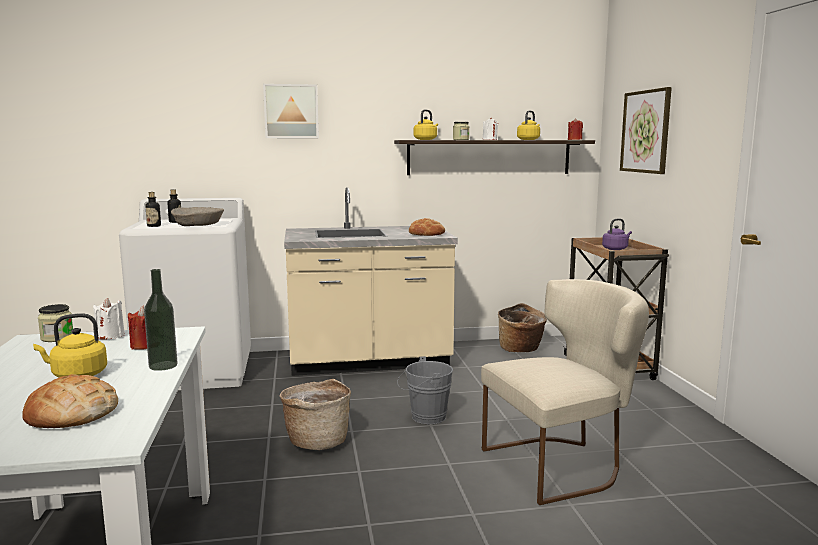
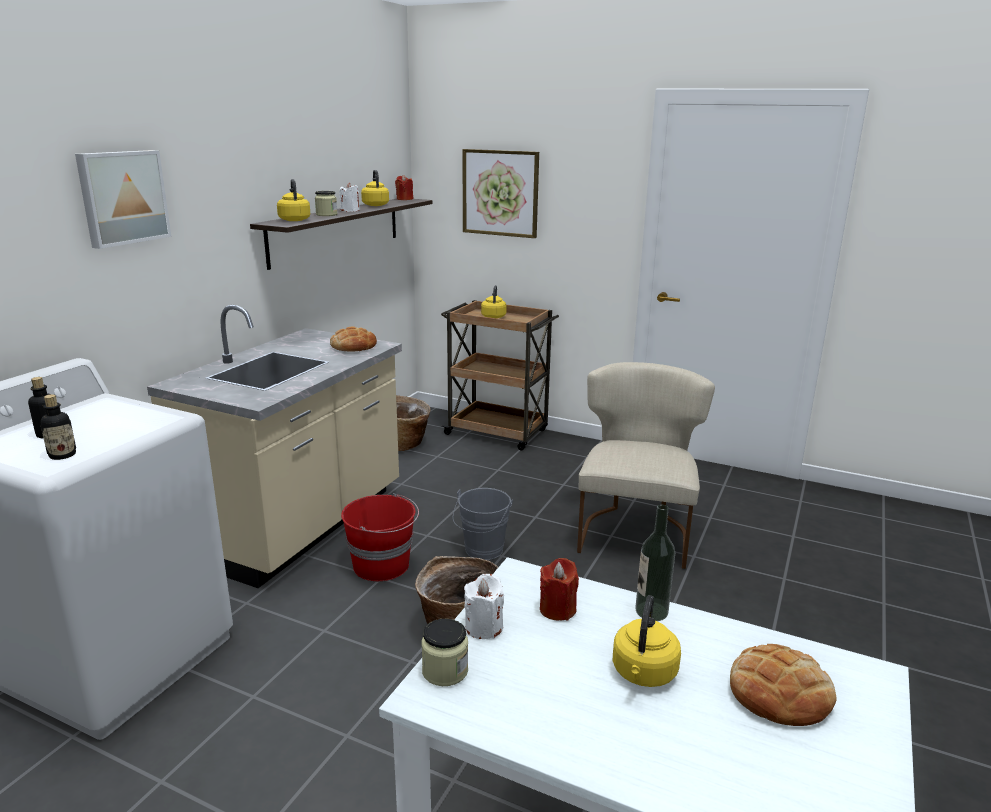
camera: 55 degrees left, 10 degrees up
beige bowl [171,207,224,226] -> none
purple kettle [602,219,632,250] -> yellow kettle [481,285,507,318]
none -> red bucket [341,493,419,581]

